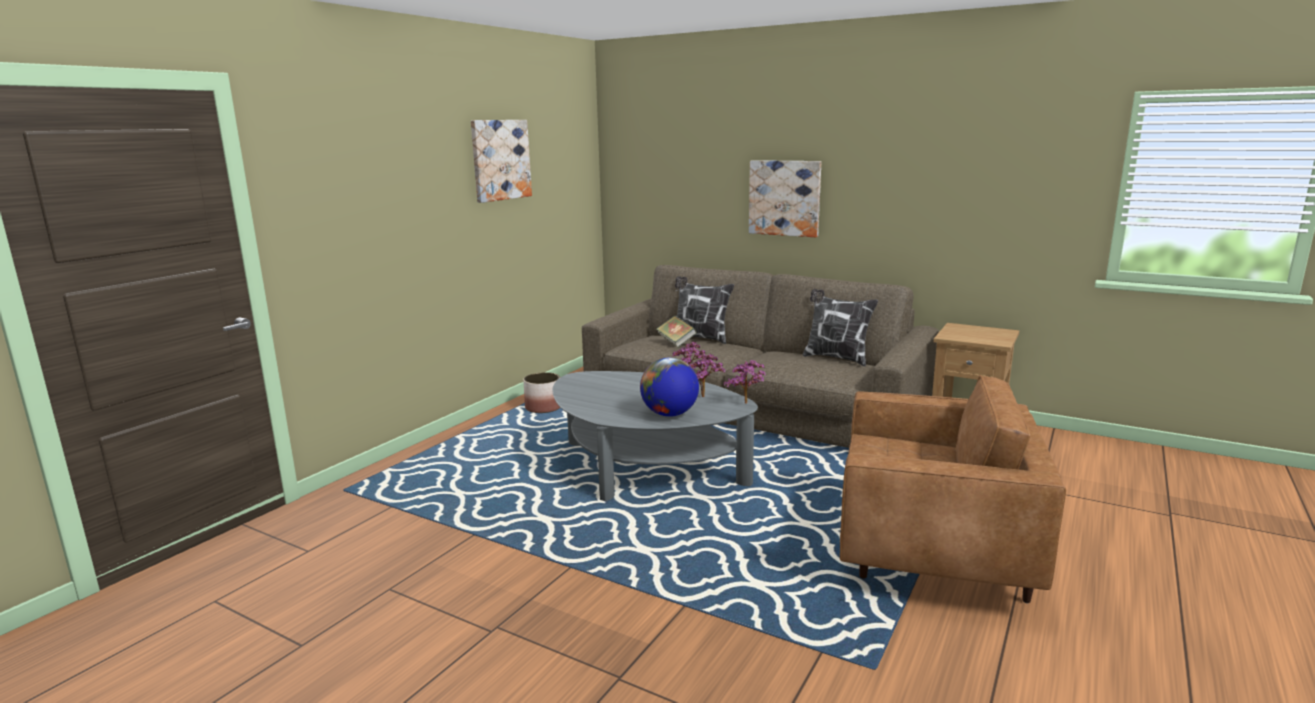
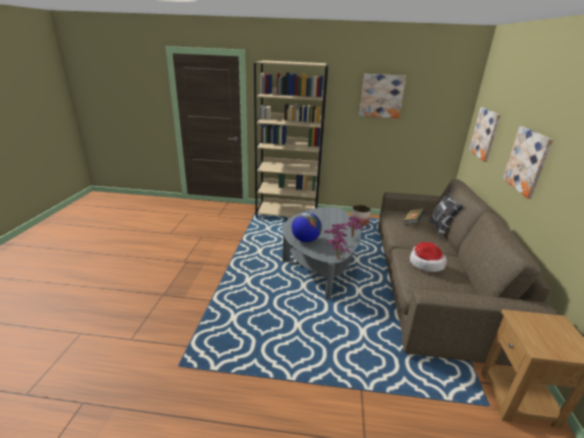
camera: 65 degrees right, 10 degrees up
pillow [803,289,878,366] -> none
brown armchair [840,375,1066,603] -> none
none -> beige bookcase [254,60,328,218]
none -> hat [410,242,447,272]
none -> picture [469,107,501,162]

